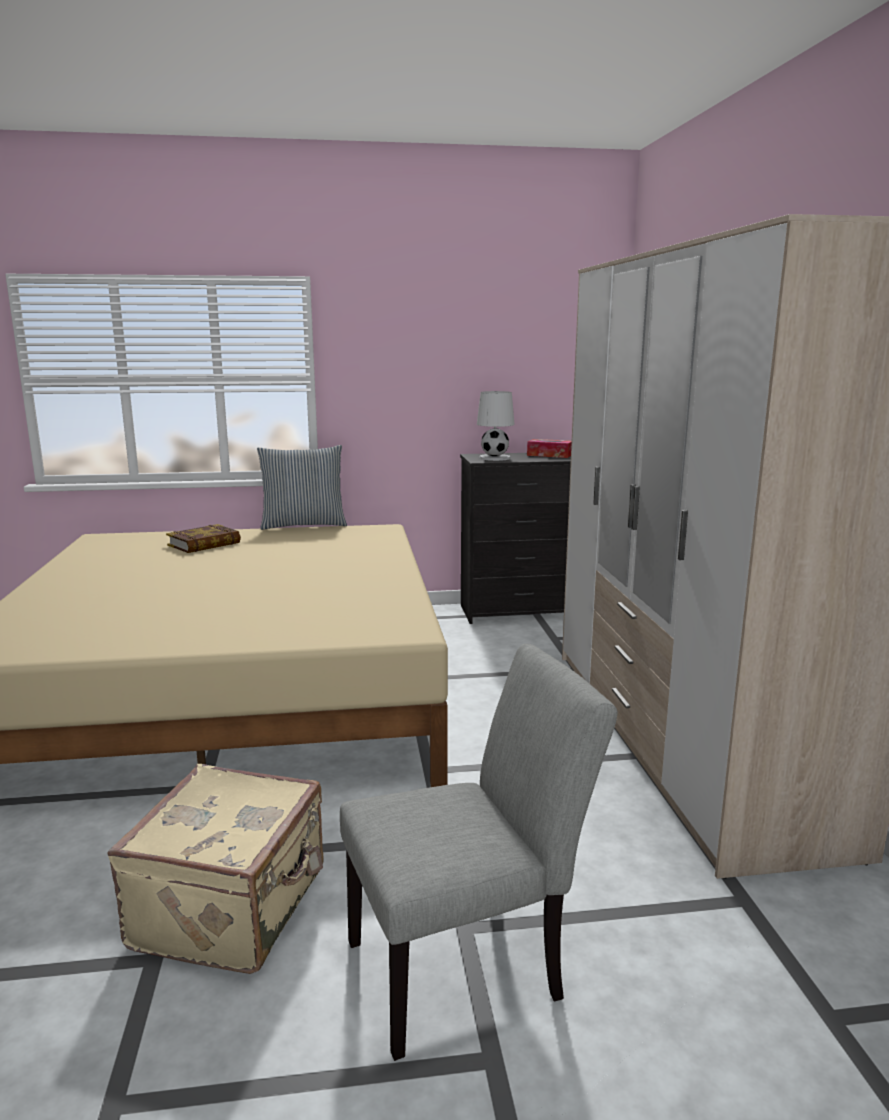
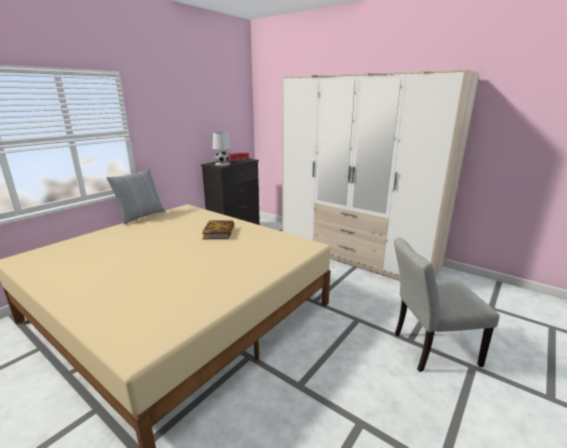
camera: 45 degrees left, 5 degrees up
beige suitcase [107,764,323,974] -> none
book [166,524,241,553] -> book moved to [202,220,234,239]
grey chair [340,644,618,1061] -> grey chair turned 120 degrees counterclockwise [394,238,500,372]

